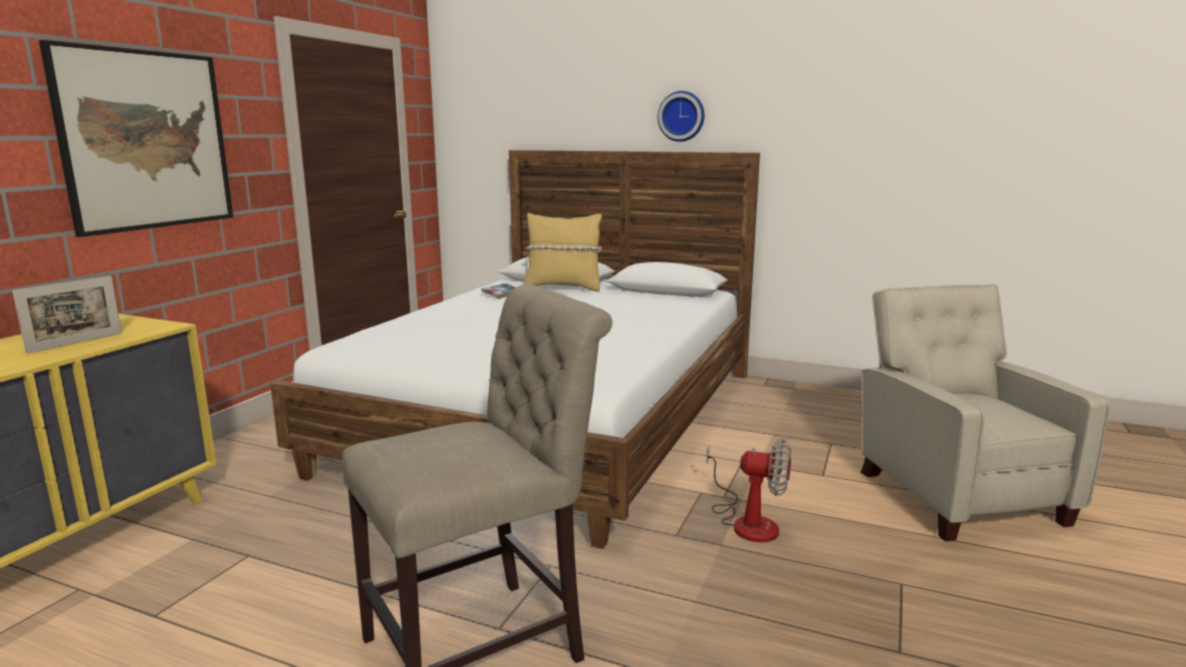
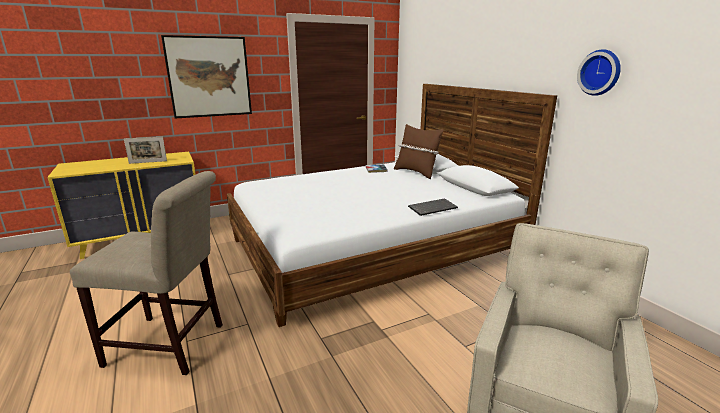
camera: 40 degrees right, 5 degrees up
yellow pillow [523,213,602,292] -> brown pillow [394,124,443,179]
wall clock [658,91,705,142] -> wall clock moved to [577,49,621,96]
fan [706,439,791,542] -> none
none -> keyboard [408,198,458,216]

